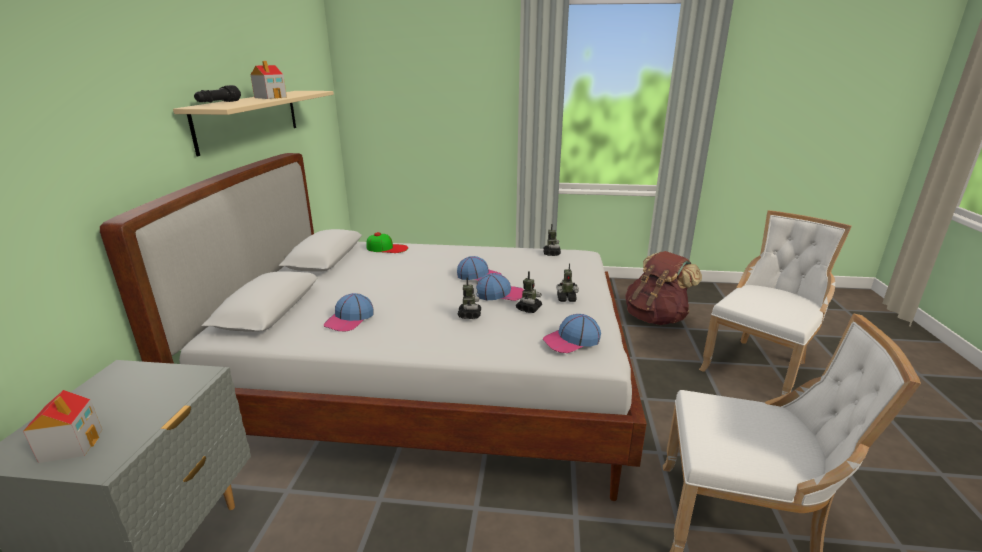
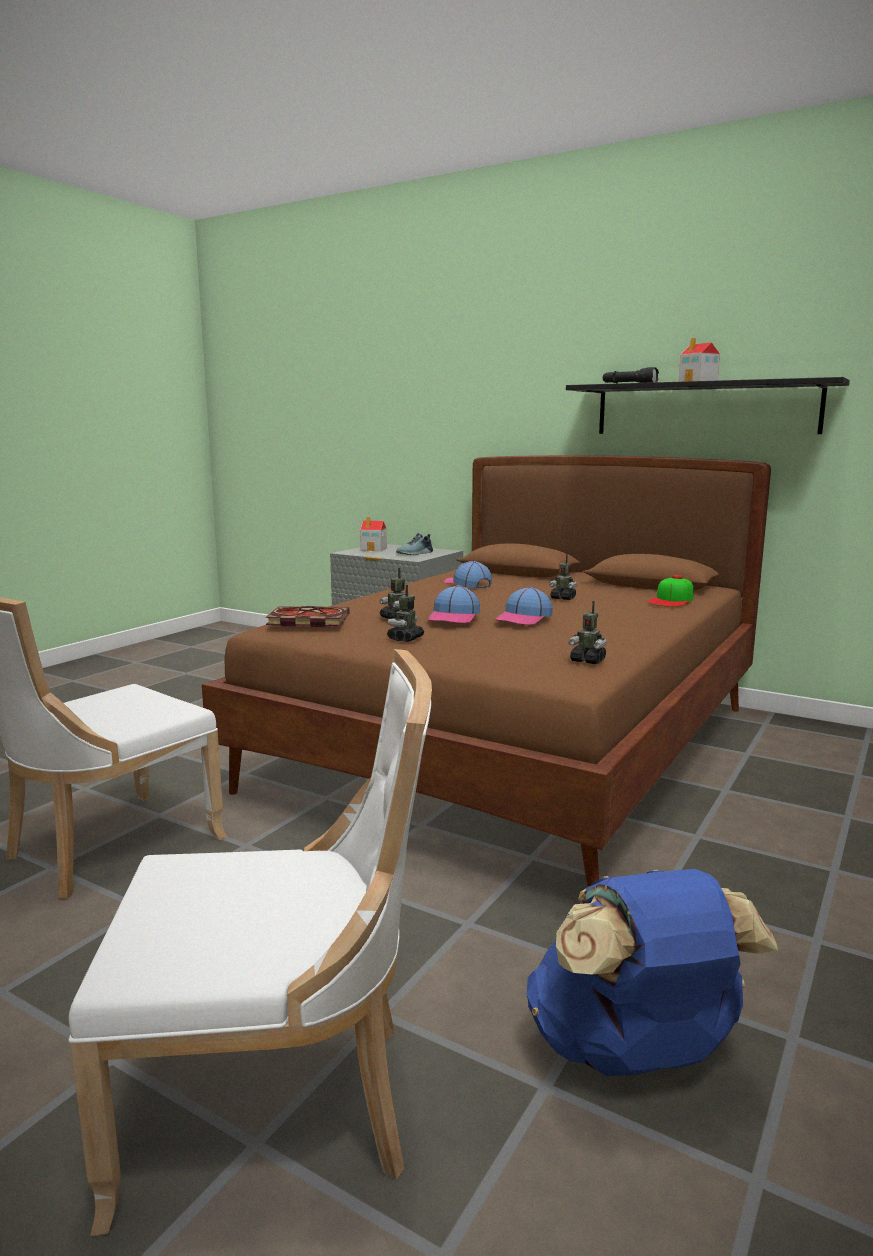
camera: 115 degrees right, 10 degrees down
white bed [100,153,647,501] -> brown bed [202,455,771,887]
beige shelf [173,91,334,156] -> black shelf [566,377,850,434]
toy robot [458,278,481,319] -> toy robot moved to [549,554,577,600]
cap [543,314,601,353] -> book [266,606,350,627]
brown backpack [625,251,702,325] -> blue backpack [527,869,778,1076]
white chair [699,210,852,396] -> white chair turned 75 degrees counterclockwise [68,649,432,1236]
none -> shoe [396,533,433,555]

